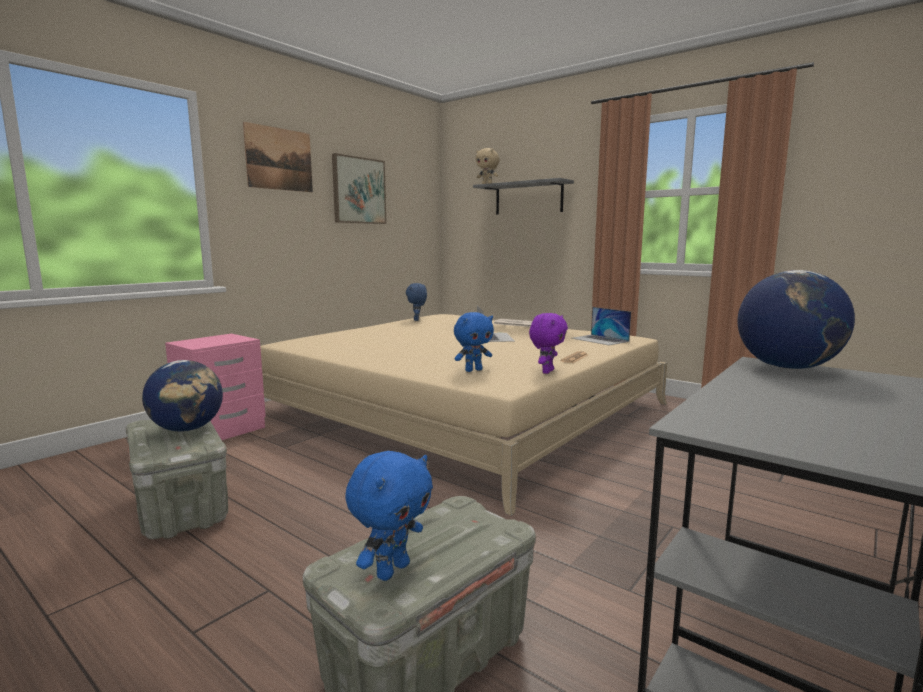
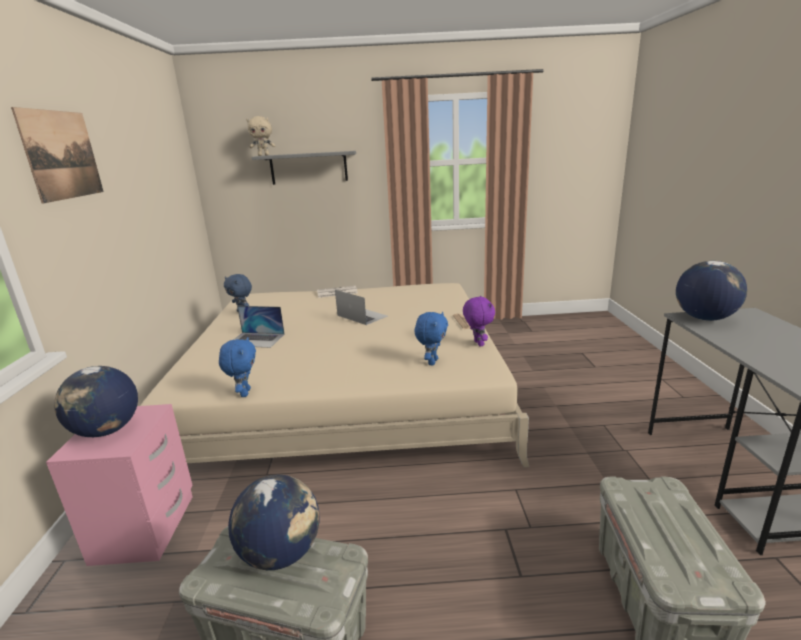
camera: 40 degrees left, 10 degrees up
picture [332,153,386,224] -> none
blue plush toy [345,451,433,581] -> blue plush toy moved to [219,337,256,397]
laptop [572,307,631,345] -> laptop moved to [233,306,285,348]
none -> globe [54,366,138,437]

